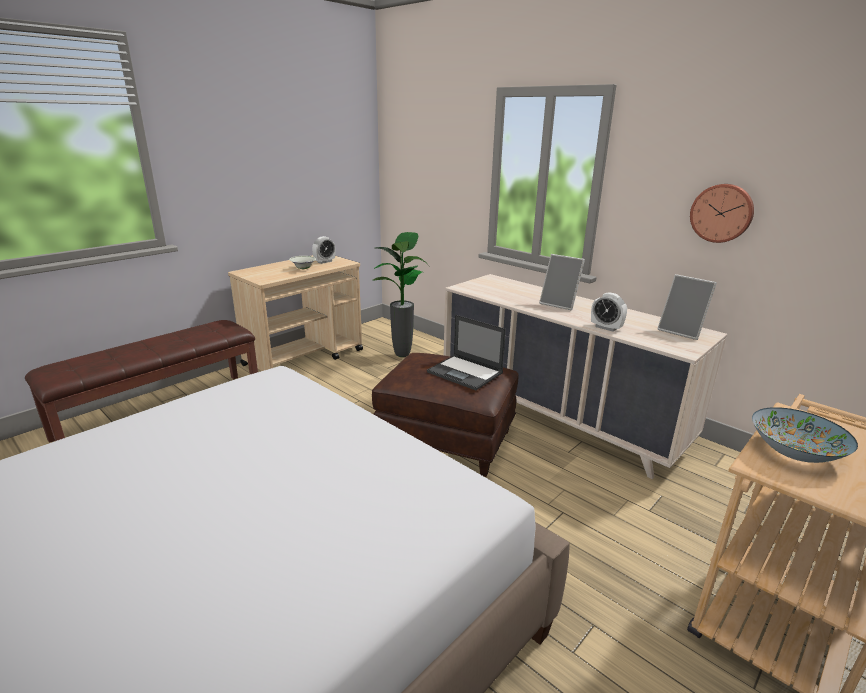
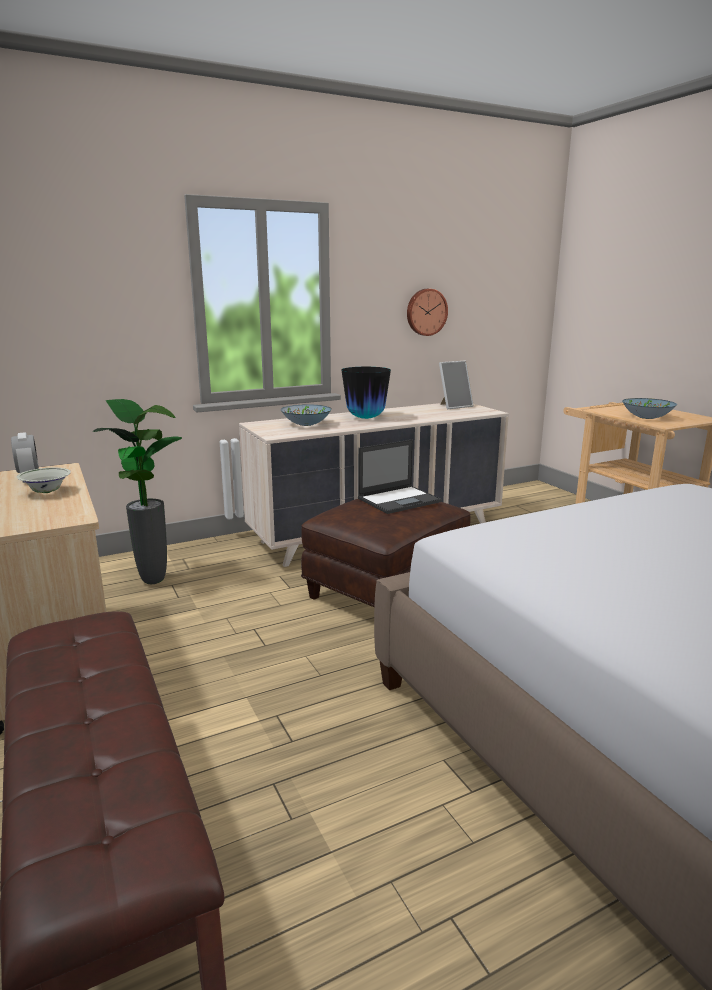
camera: 70 degrees left, 5 degrees down
picture frame [539,254,585,310] -> vase [342,367,391,419]
alarm clock [591,292,627,332] -> none
none -> bowl [281,404,332,426]

